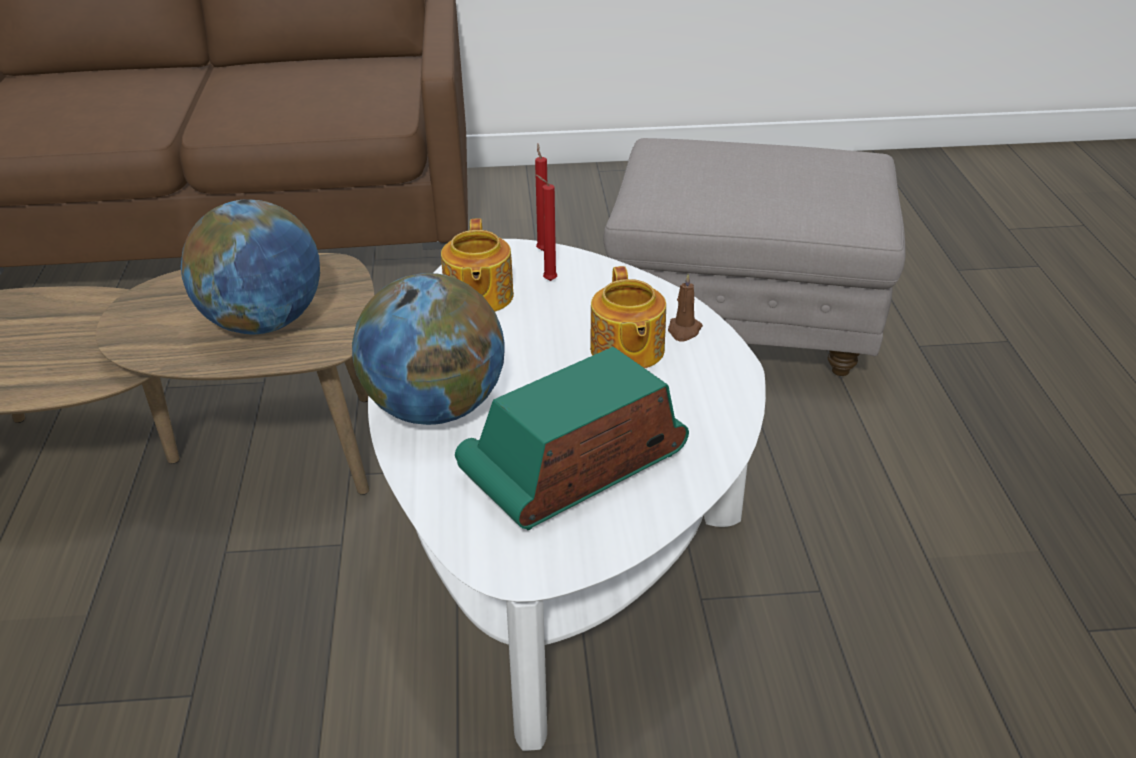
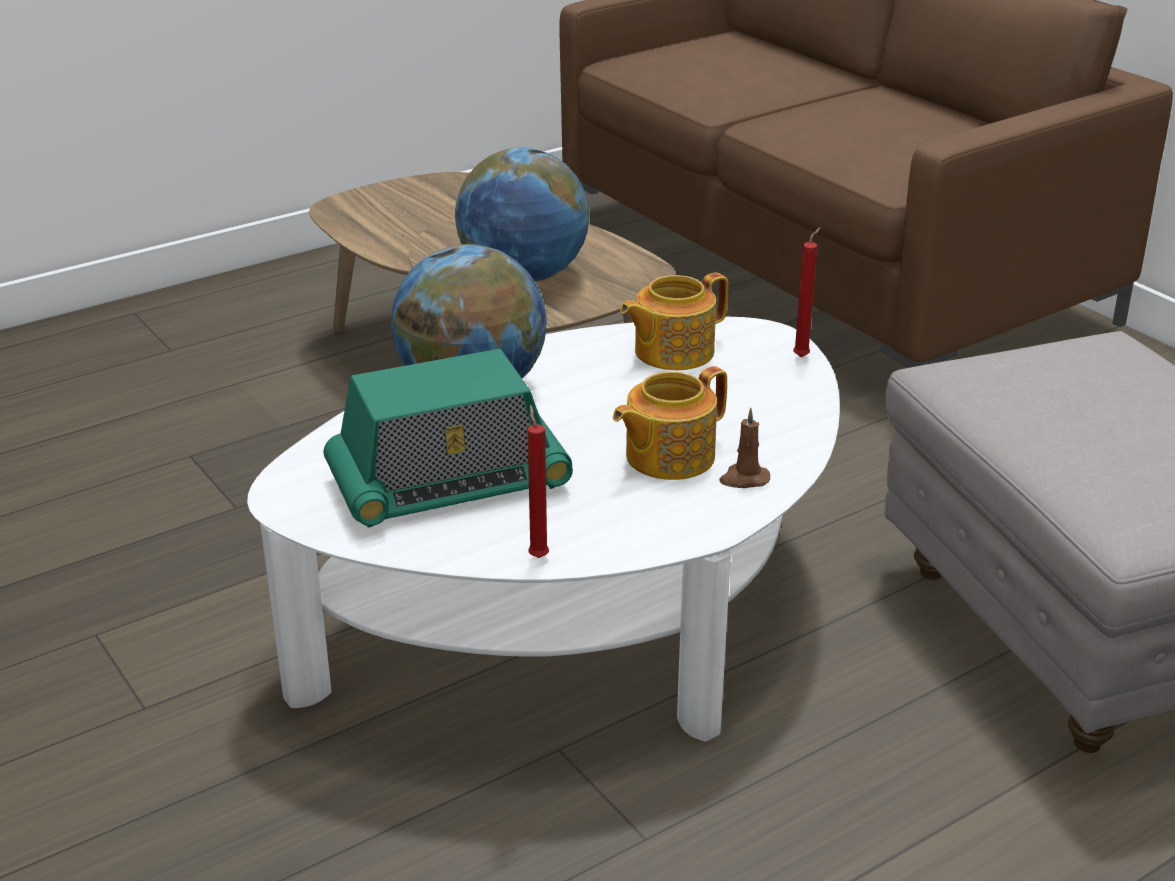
camera: 60 degrees right, 5 degrees down
radio [455,347,689,530] -> radio turned 135 degrees clockwise [324,349,573,528]
red candle [536,174,557,281] -> red candle moved to [528,405,549,558]

